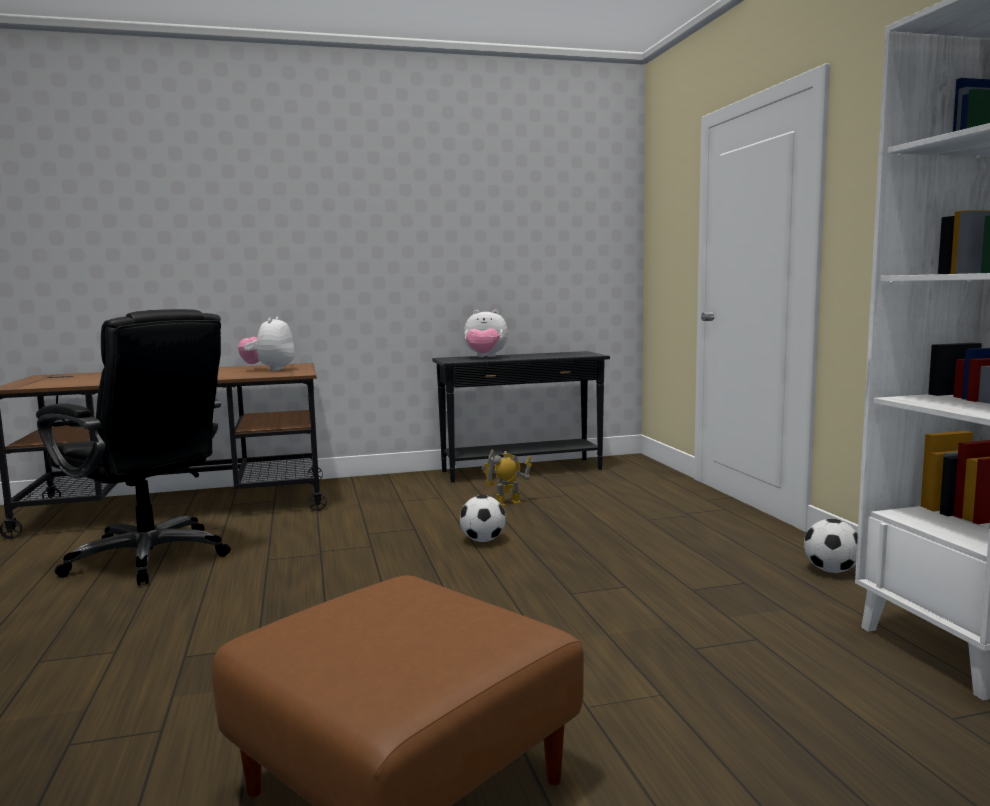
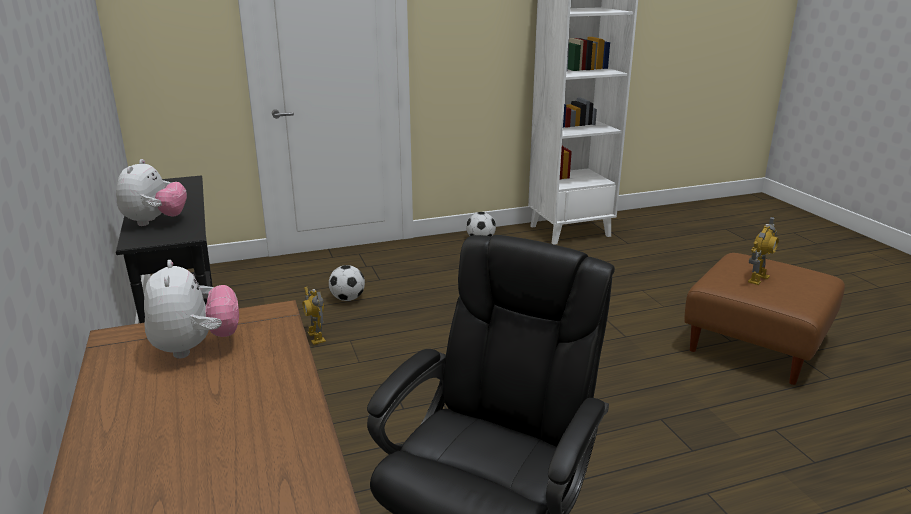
camera: 95 degrees left, 15 degrees up
plush toy [238,317,295,371] -> plush toy turned 105 degrees counterclockwise [144,260,239,359]
football [460,495,506,542] -> football moved to [329,265,365,301]
none -> toy robot [748,216,779,285]

